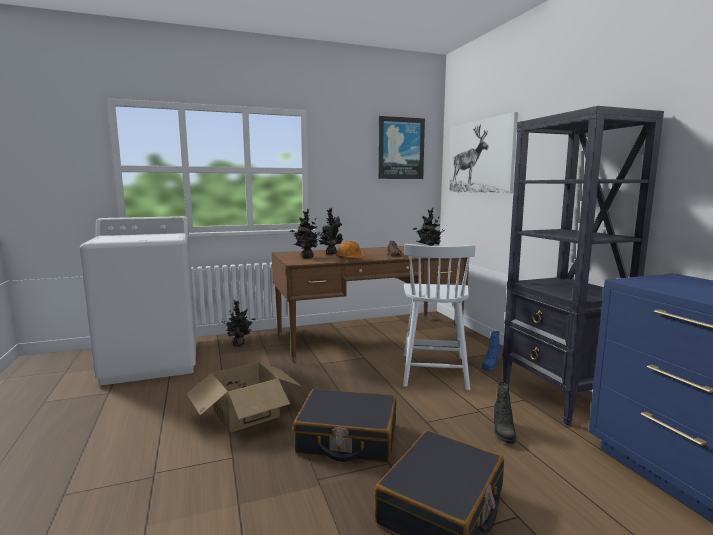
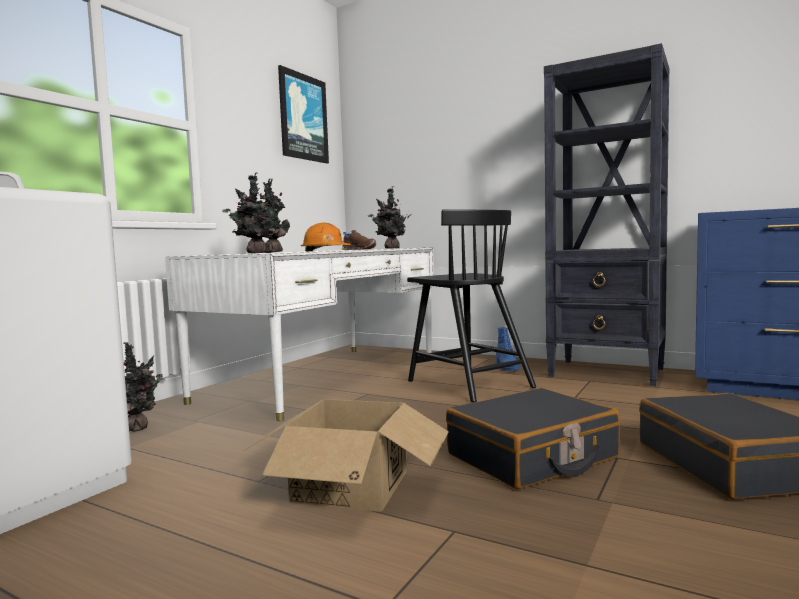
camera: 40 degrees left, 5 degrees down
brown desk [272,246,469,362] -> white desk [165,247,434,421]
white chair [403,244,476,391] -> black chair [407,210,536,402]
picture [449,112,518,193] -> none
black boot [494,381,516,444] -> none

